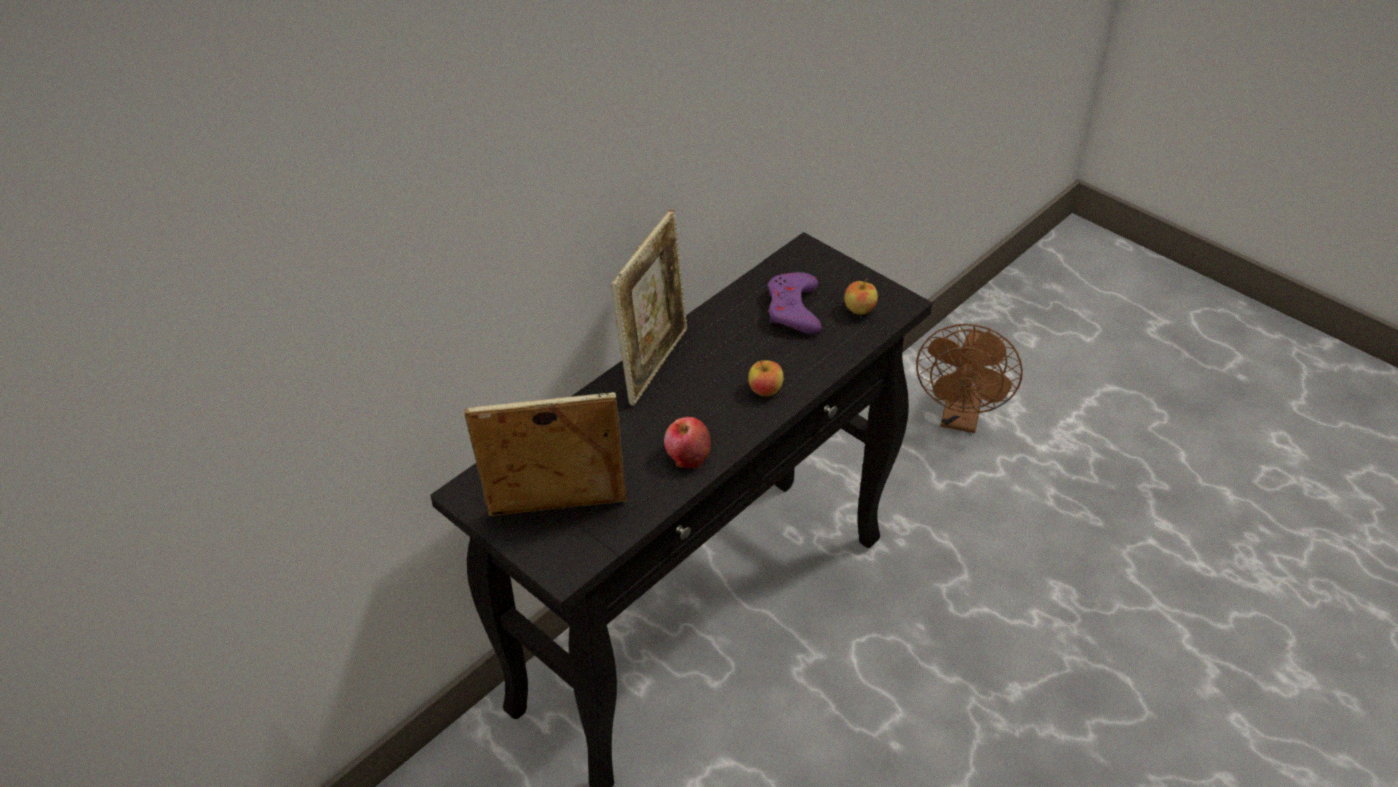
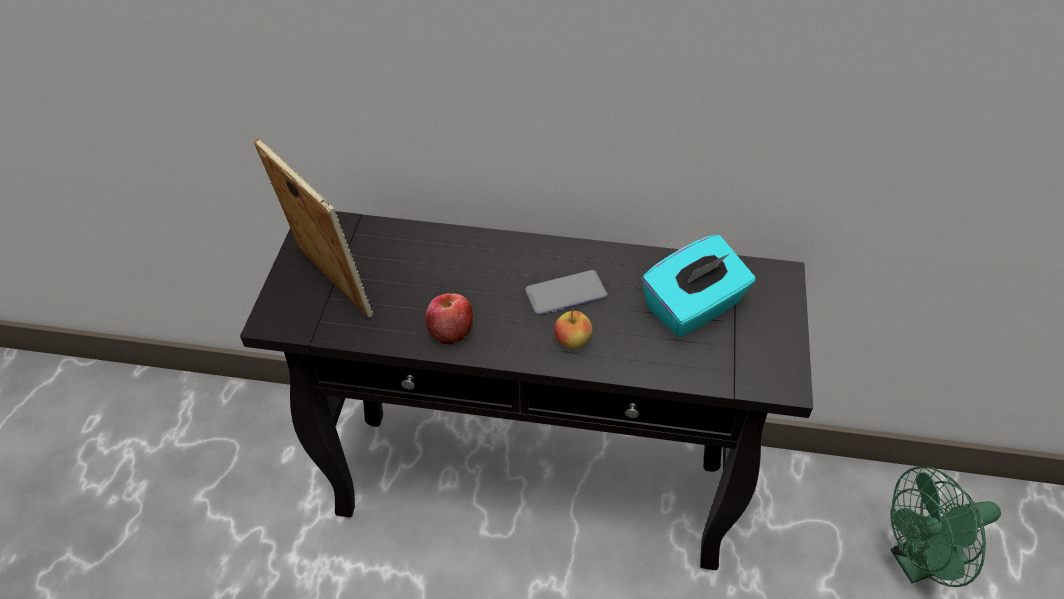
camera: 55 degrees right, 5 degrees up
picture frame [611,210,687,406] -> none
purple game controller [768,272,821,334] -> turquoise tissue box [642,235,755,338]
apple [844,278,878,315] -> none
brown fan [916,324,1023,433] -> green fan [891,466,1001,587]
none -> phone [525,270,608,315]

